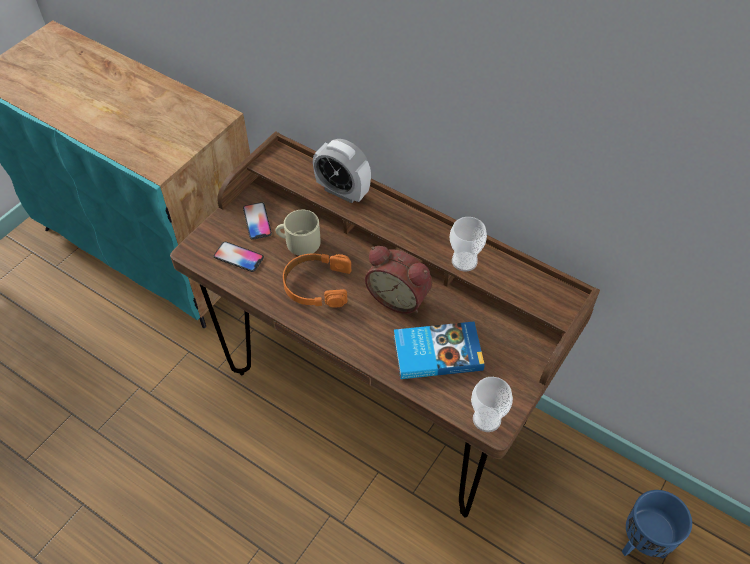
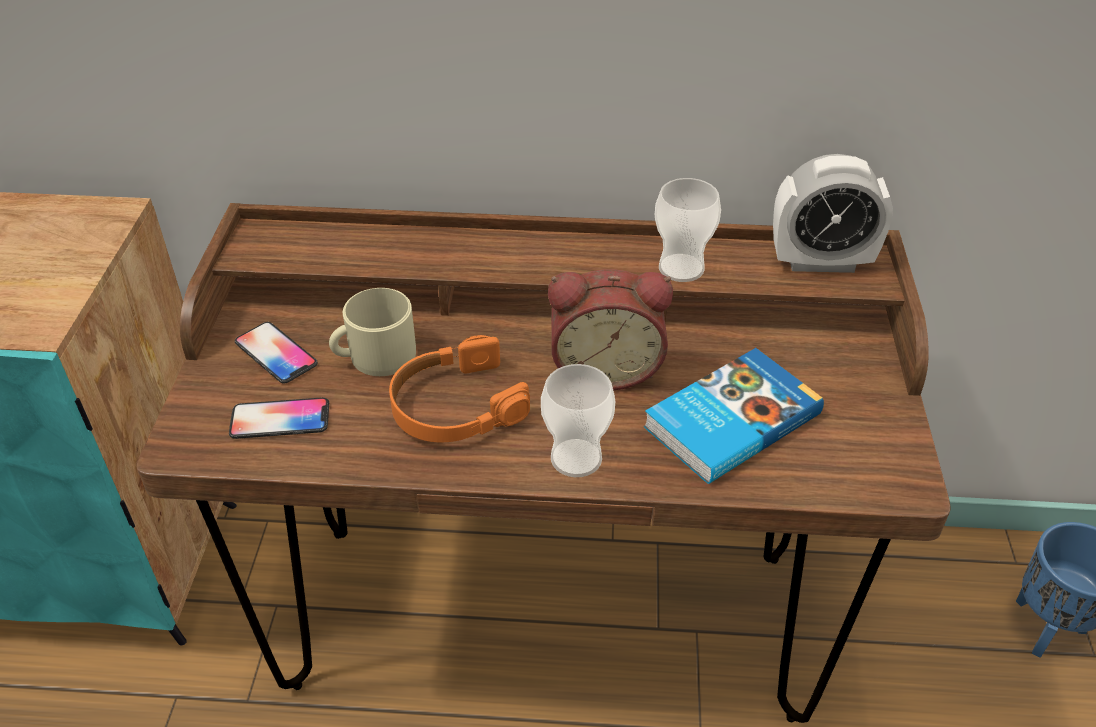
camera: 30 degrees left, 10 degrees down
alarm clock [313,139,371,203] -> alarm clock moved to [773,154,893,273]
cup [471,377,513,432] -> cup moved to [541,364,615,477]

